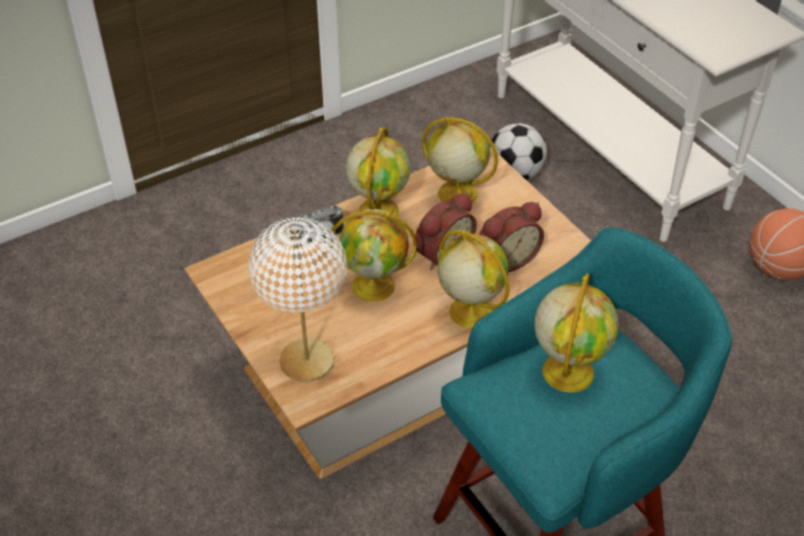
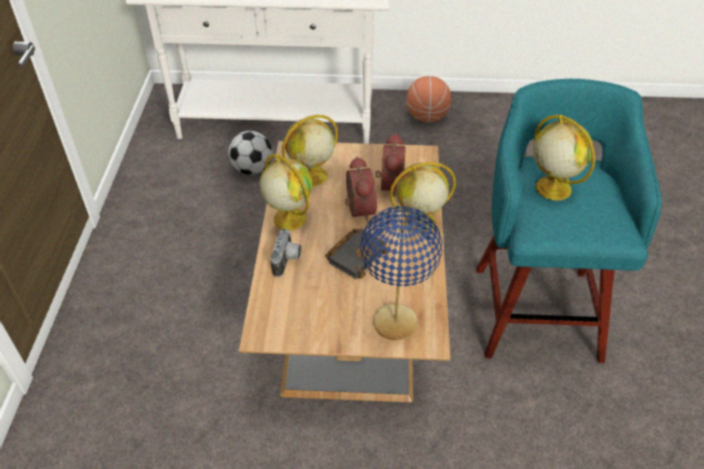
camera: 55 degrees left, 0 degrees up
white table lamp [248,217,347,382] -> blue table lamp [360,206,443,340]
globe [330,209,418,302] -> black book [325,228,387,279]

